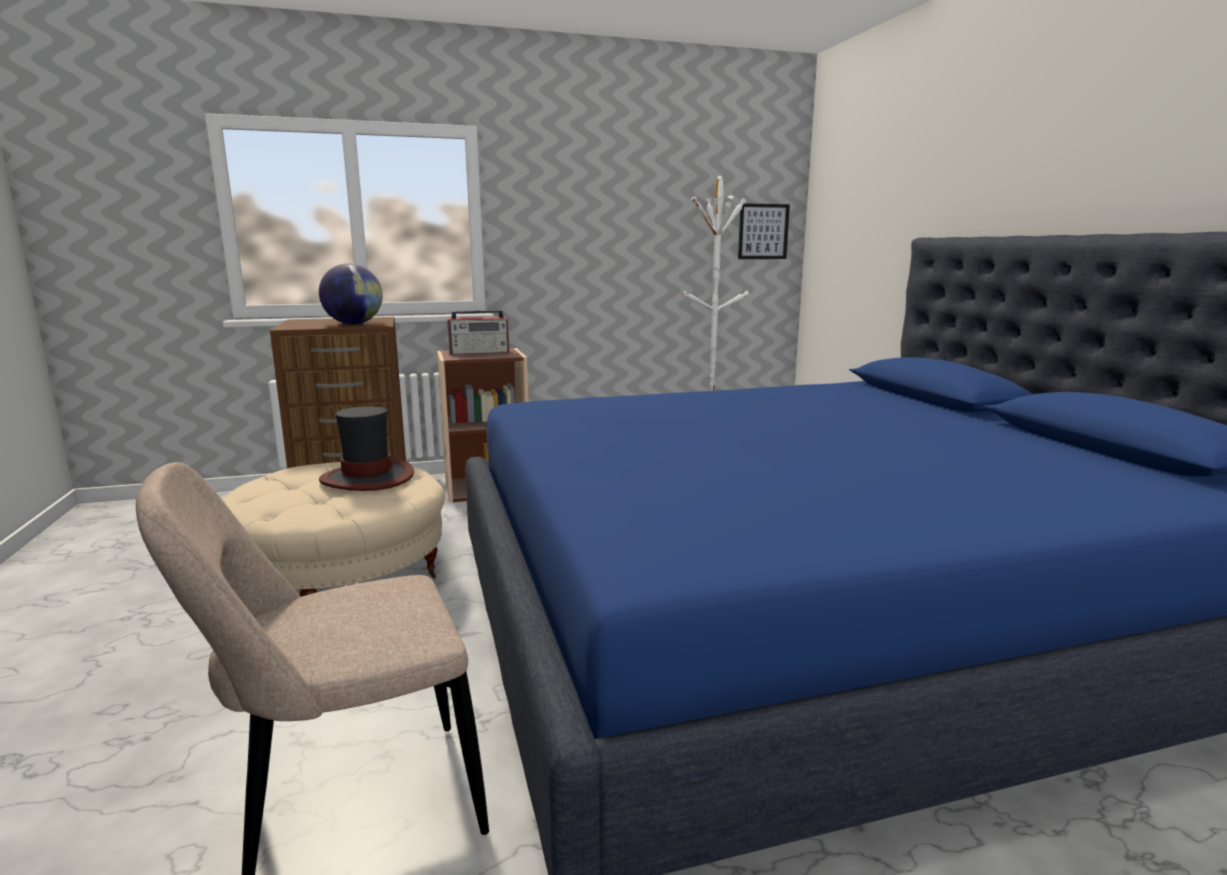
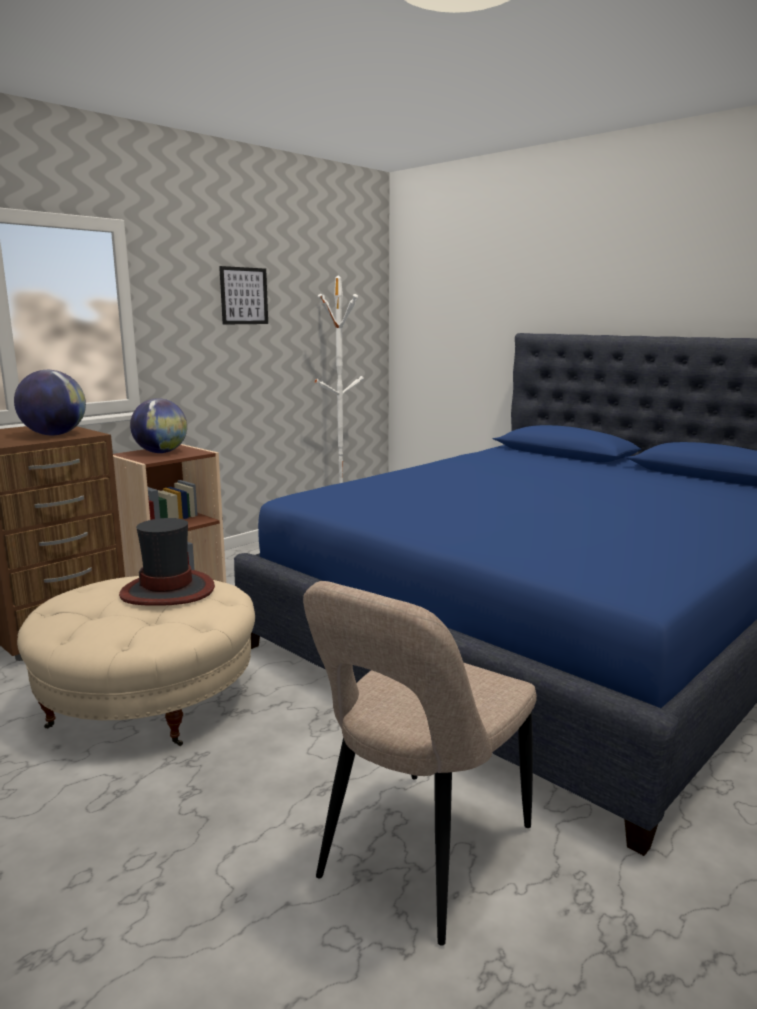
camera: 30 degrees left, 0 degrees up
radio [447,308,510,355] -> globe [130,398,187,453]
picture [738,204,790,259] -> picture moved to [219,266,268,325]

